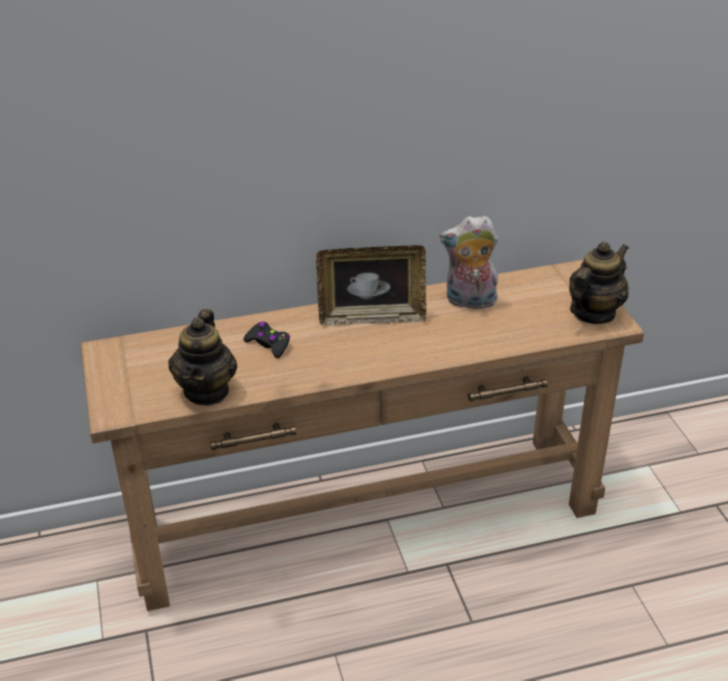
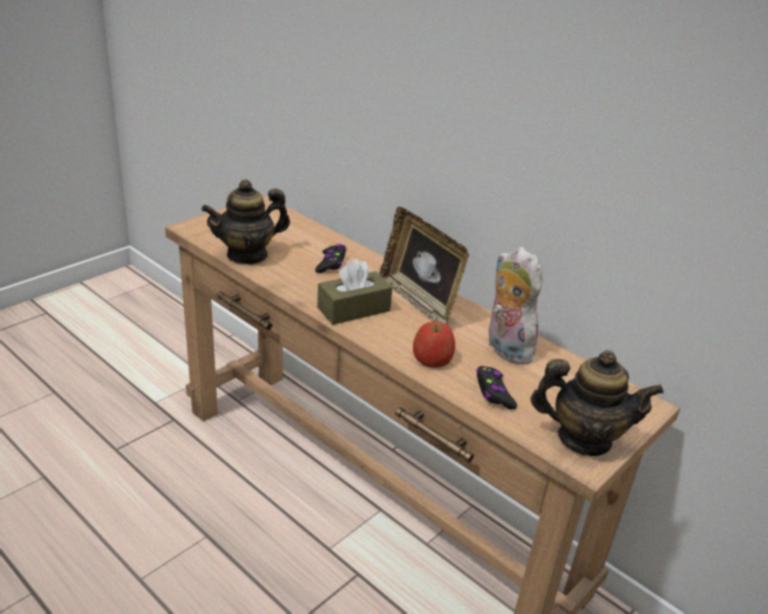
camera: 55 degrees right, 5 degrees down
none -> brown tissue box [317,259,392,325]
none -> apple [413,321,455,368]
none -> black game controller [476,366,517,410]

